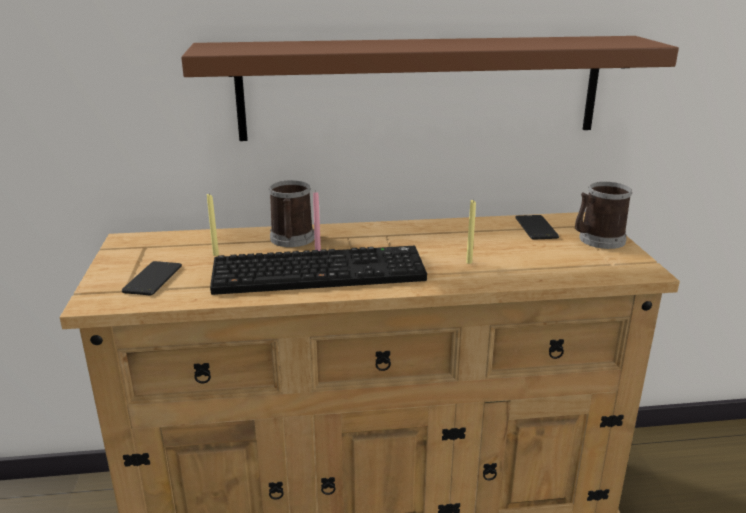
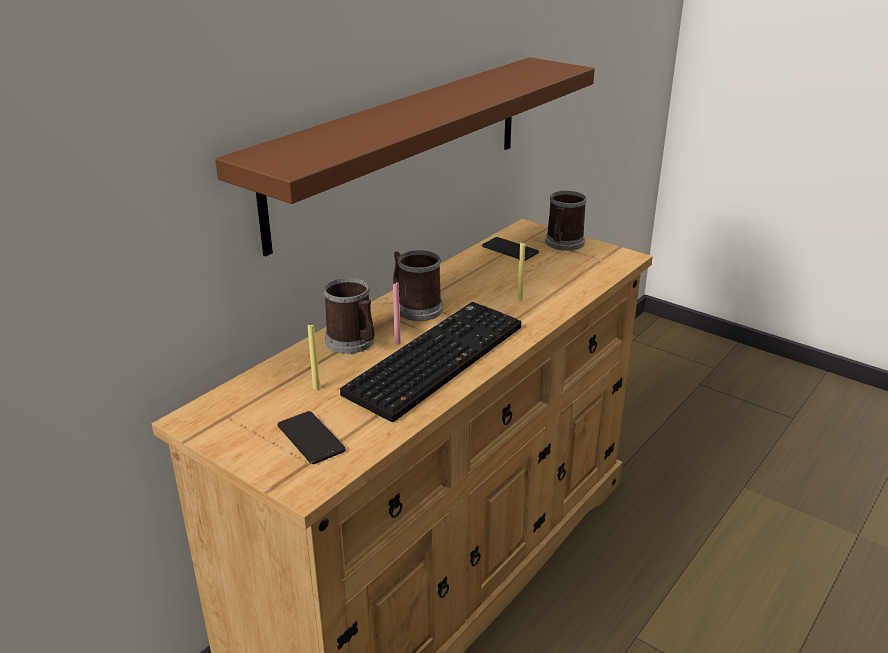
camera: 45 degrees left, 5 degrees up
none -> mug [393,250,443,321]

